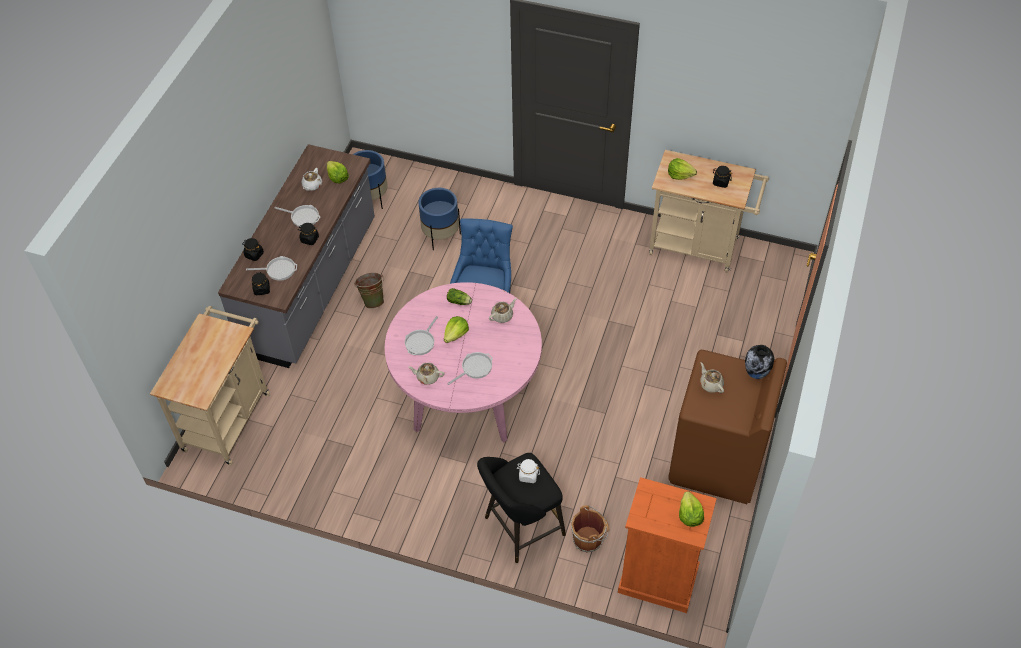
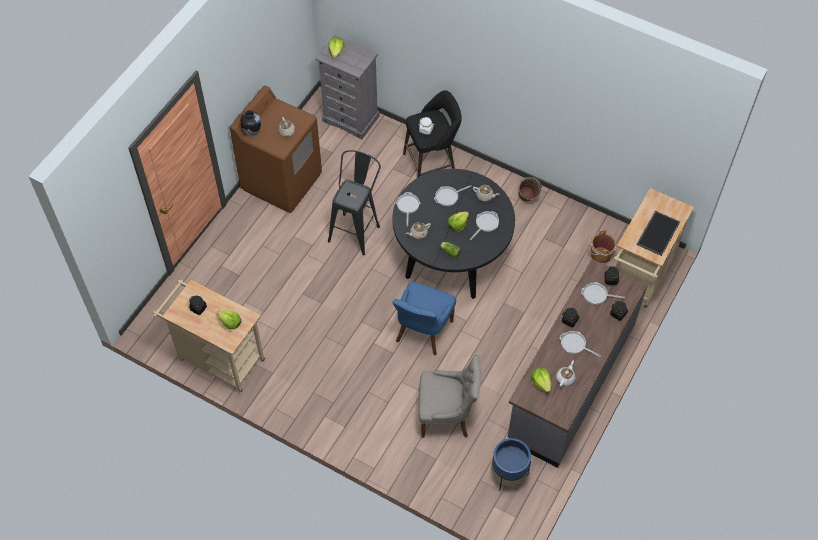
camera: 170 degrees left, 5 degrees up
green bucket [354,273,384,309] -> green bucket moved to [518,177,542,202]
pink dining table [385,282,542,443] -> black dining table [393,169,515,299]
blue planter [419,188,461,251] -> grey chair [418,355,482,438]
brown bucket [571,505,609,553] -> brown bucket moved to [588,230,616,264]
orange dresser [618,477,717,613] -> grey dresser [316,35,379,139]
none -> black stool [328,150,381,255]
none -> frying pan [396,192,420,227]
none -> tray [636,211,680,256]

